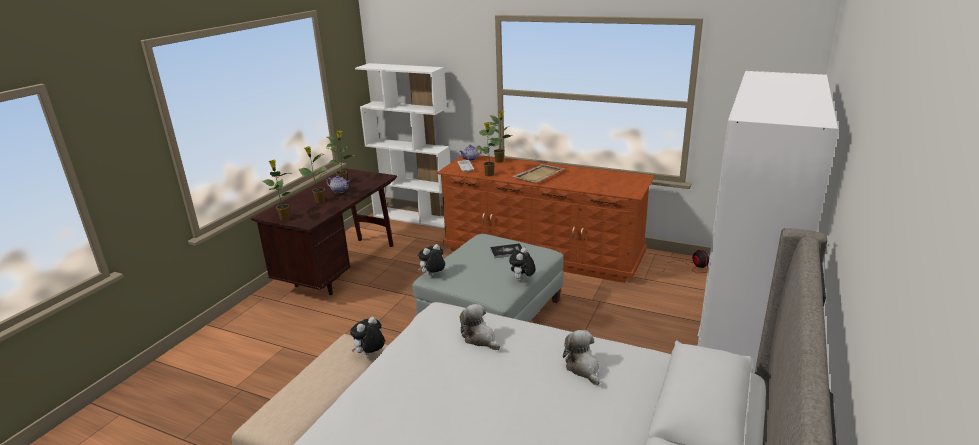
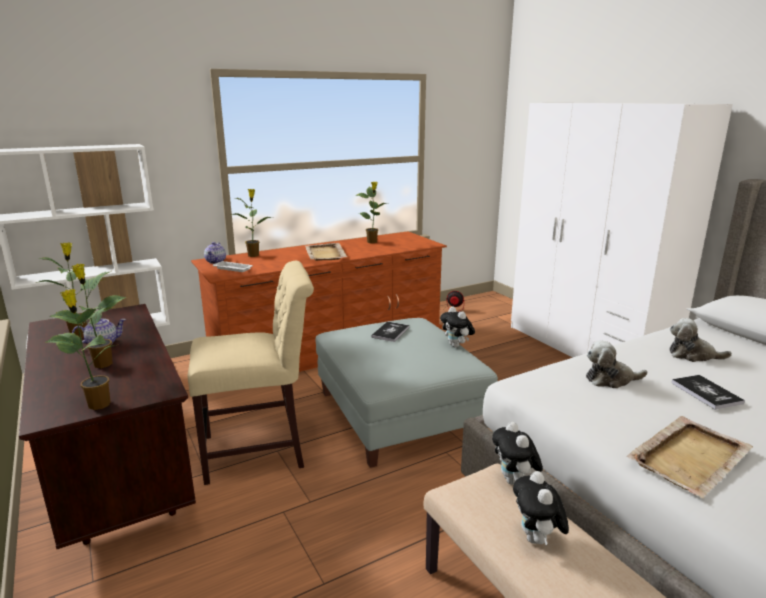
camera: 55 degrees left, 5 degrees down
plush toy [418,244,445,276] -> plush toy moved to [513,471,569,545]
potted plant [475,122,501,176] -> potted plant moved to [355,181,388,243]
none -> beige chair [188,261,314,485]
none -> beige tray [627,416,753,498]
none -> book [671,375,745,410]

